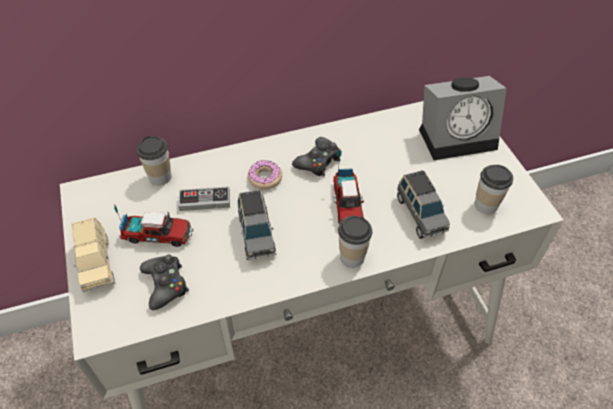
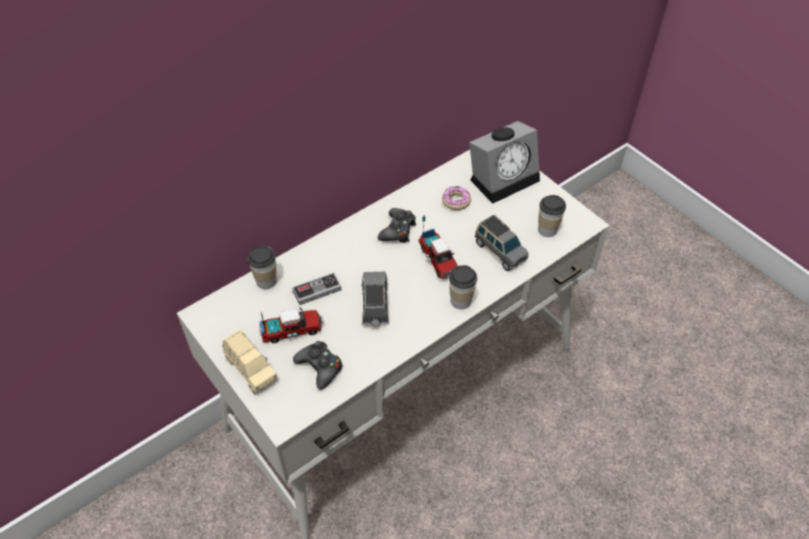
camera: 20 degrees left, 0 degrees up
grey toy car [238,190,276,260] -> grey toy car turned 150 degrees counterclockwise [361,272,388,325]
donut [248,160,282,189] -> donut moved to [442,186,471,210]

